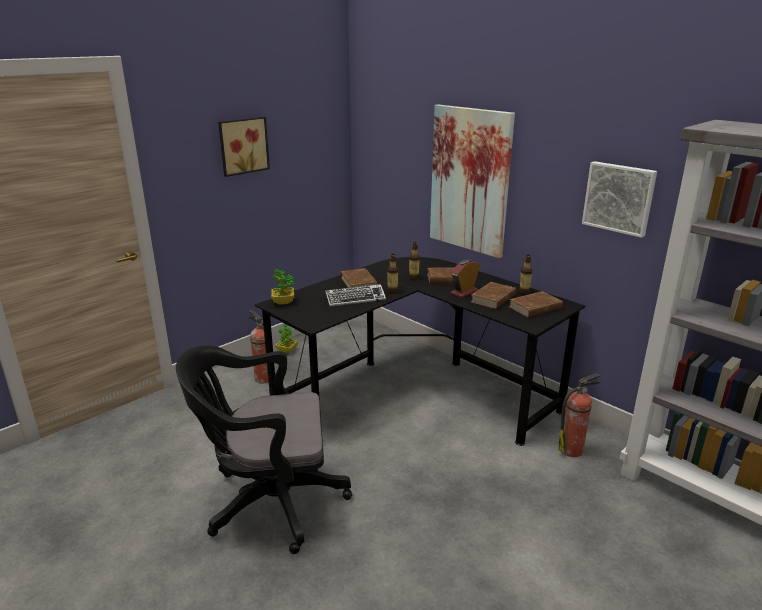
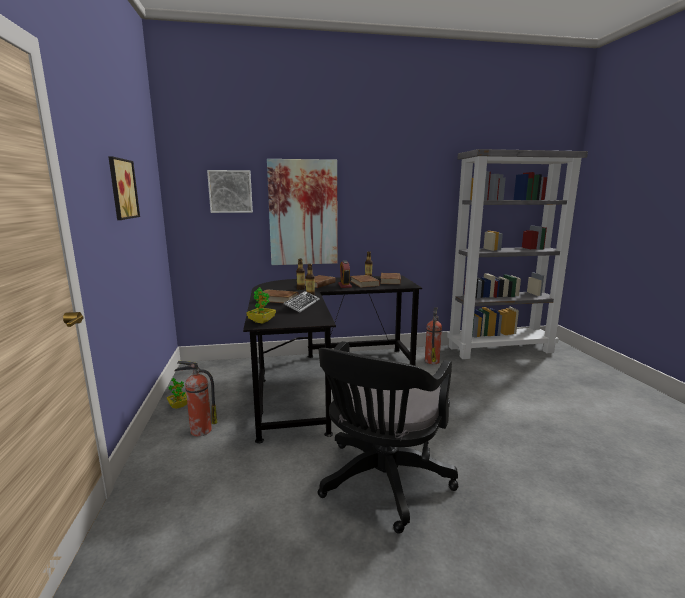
camera: 55 degrees left, 10 degrees down
picture [582,161,657,238] -> picture moved to [207,170,253,213]

